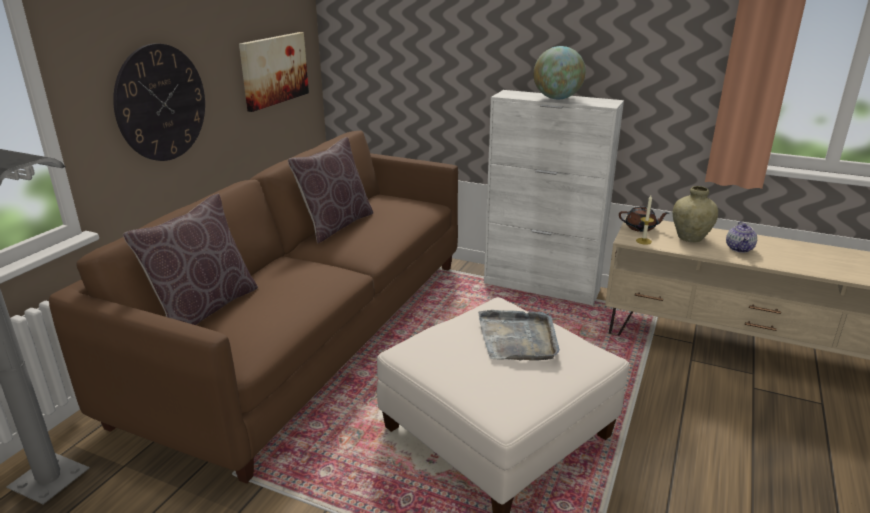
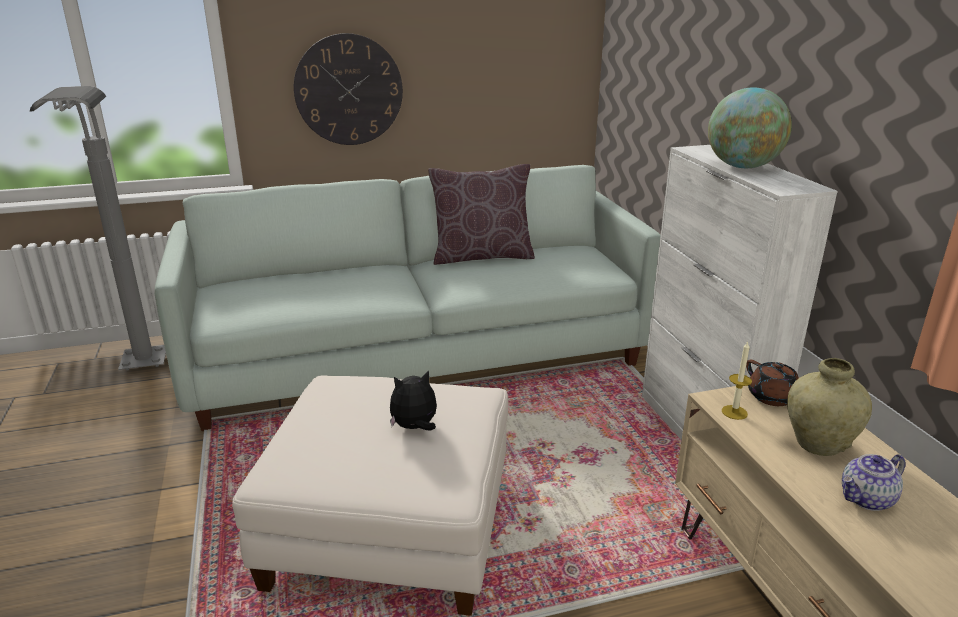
camera: 50 degrees right, 0 degrees up
brown sofa [49,131,458,484] -> white sofa [155,165,661,431]
brown pillow [123,194,258,325] -> none
picture [239,32,309,112] -> none
grey tray [478,310,560,361] -> plush toy [390,370,437,431]

